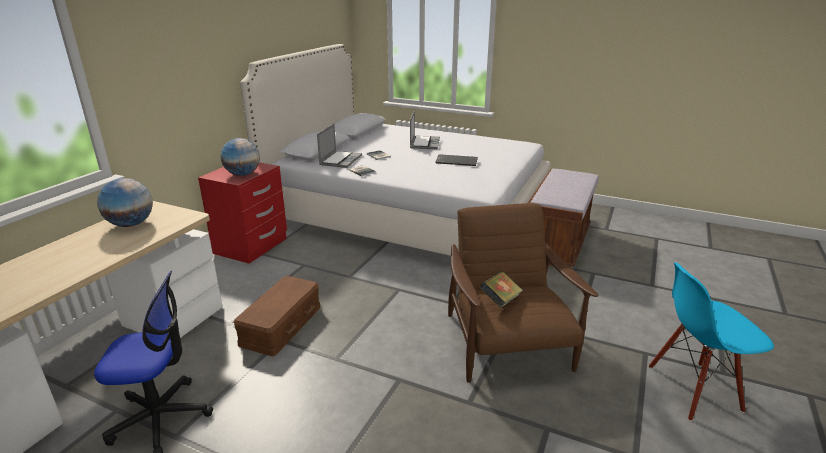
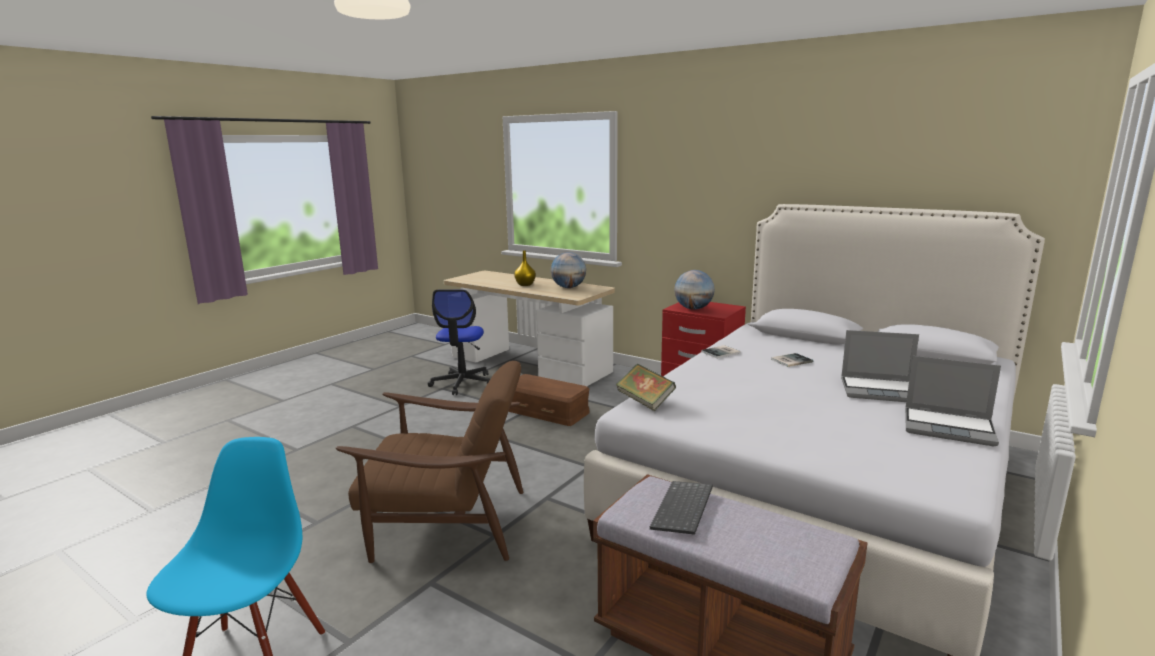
camera: 100 degrees right, 10 degrees down
laptop [317,124,362,168] -> laptop moved to [905,356,1001,446]
keyboard [435,154,478,166] -> keyboard moved to [650,481,713,535]
book [480,271,523,308] -> book moved to [616,364,676,411]
none -> yellow vase [514,250,536,286]

